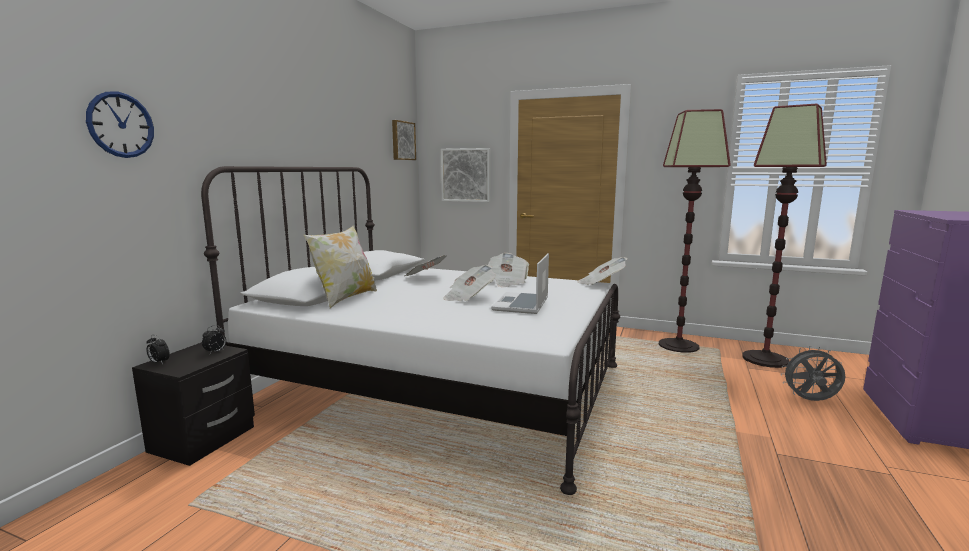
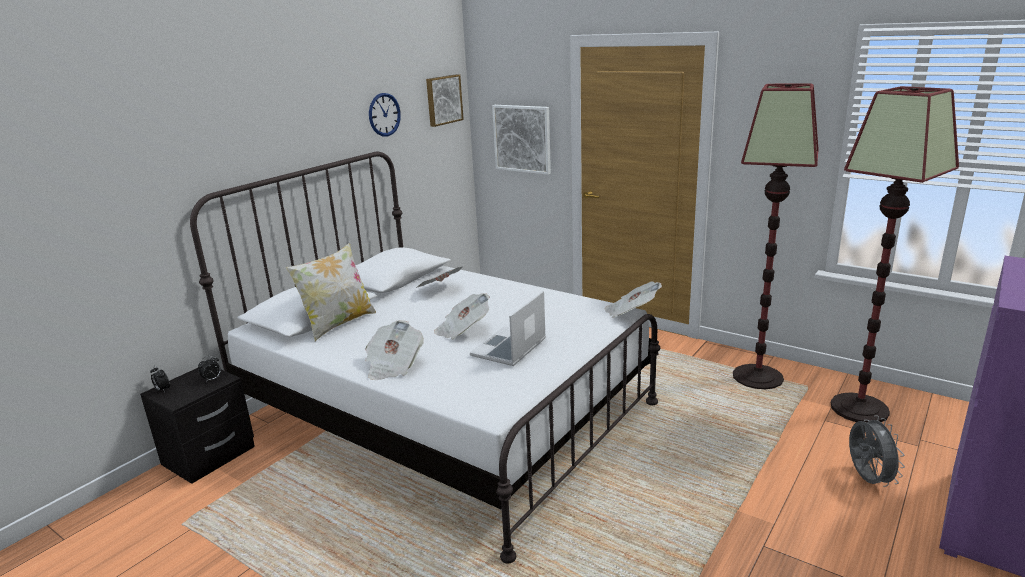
camera: 15 degrees right, 10 degrees up
wall clock [86,91,154,158] -> wall clock moved to [369,93,401,136]
newspaper [488,253,529,287] -> newspaper moved to [365,320,424,380]
grey fan [781,346,846,401] -> grey fan turned 60 degrees clockwise [849,415,905,487]

